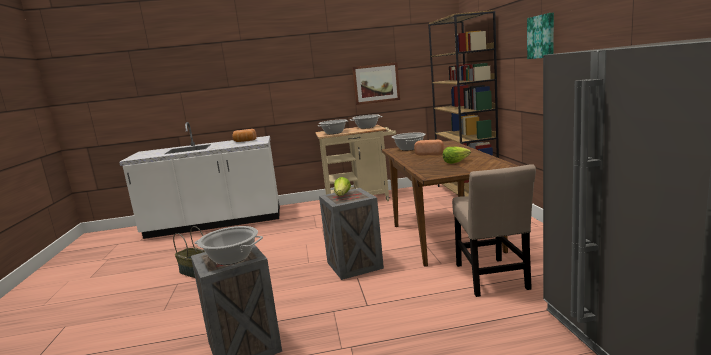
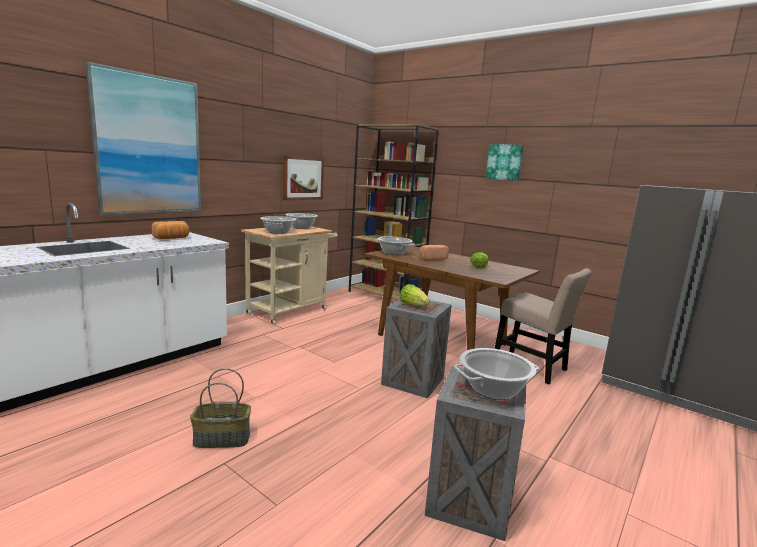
camera: 45 degrees left, 0 degrees up
none -> picture [86,62,201,216]

